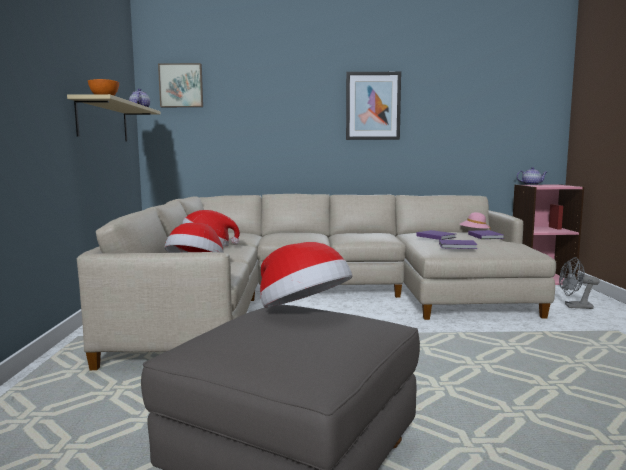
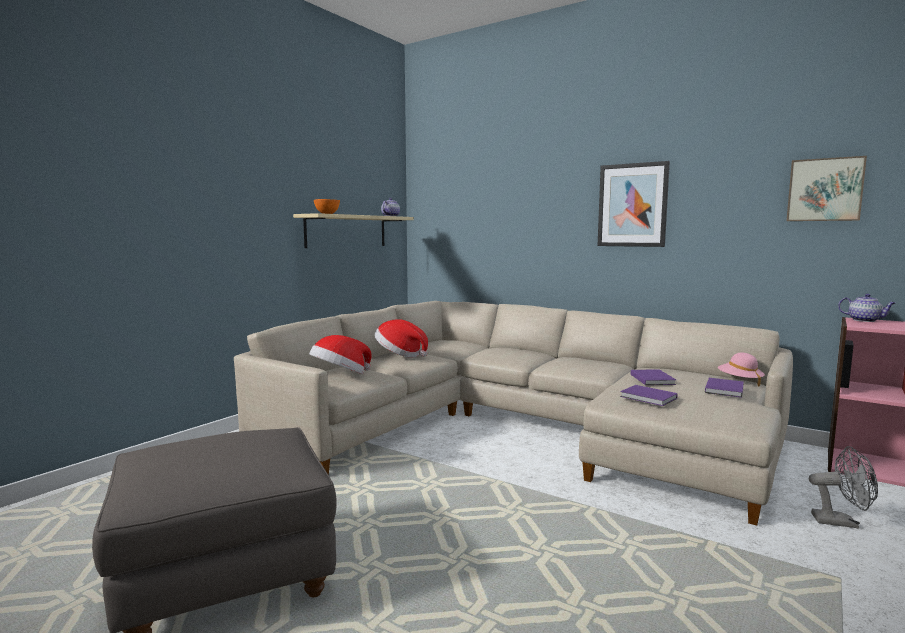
camera: 35 degrees right, 0 degrees up
picture [158,63,203,107] -> picture moved to [786,156,867,221]
hat [260,242,352,307] -> none
grey fan [559,257,600,309] -> grey fan turned 150 degrees clockwise [809,446,878,528]

